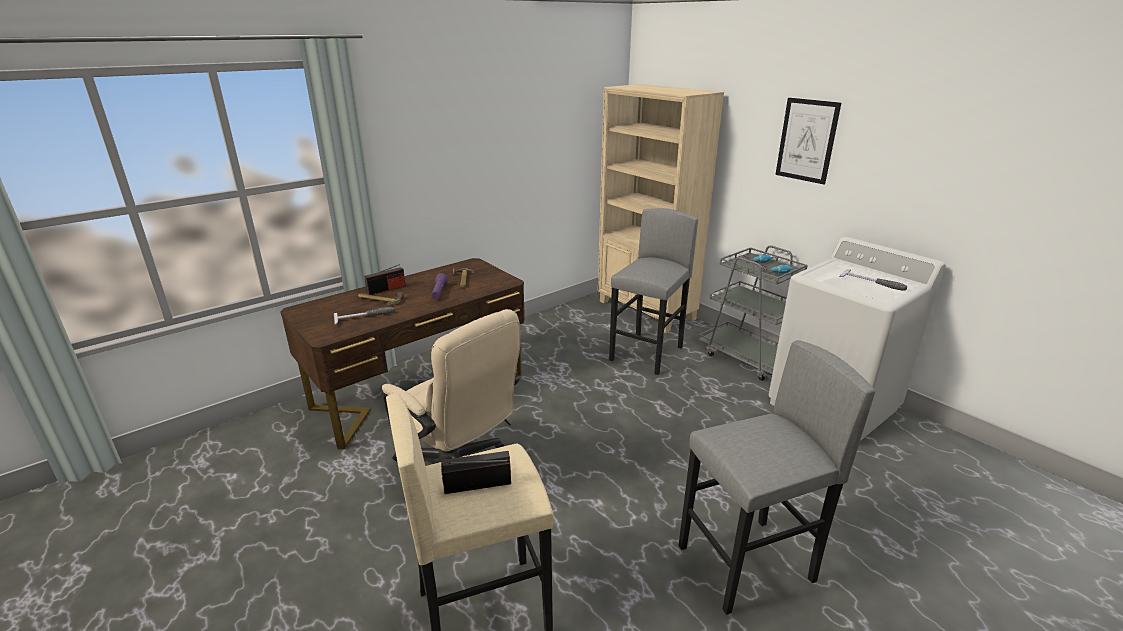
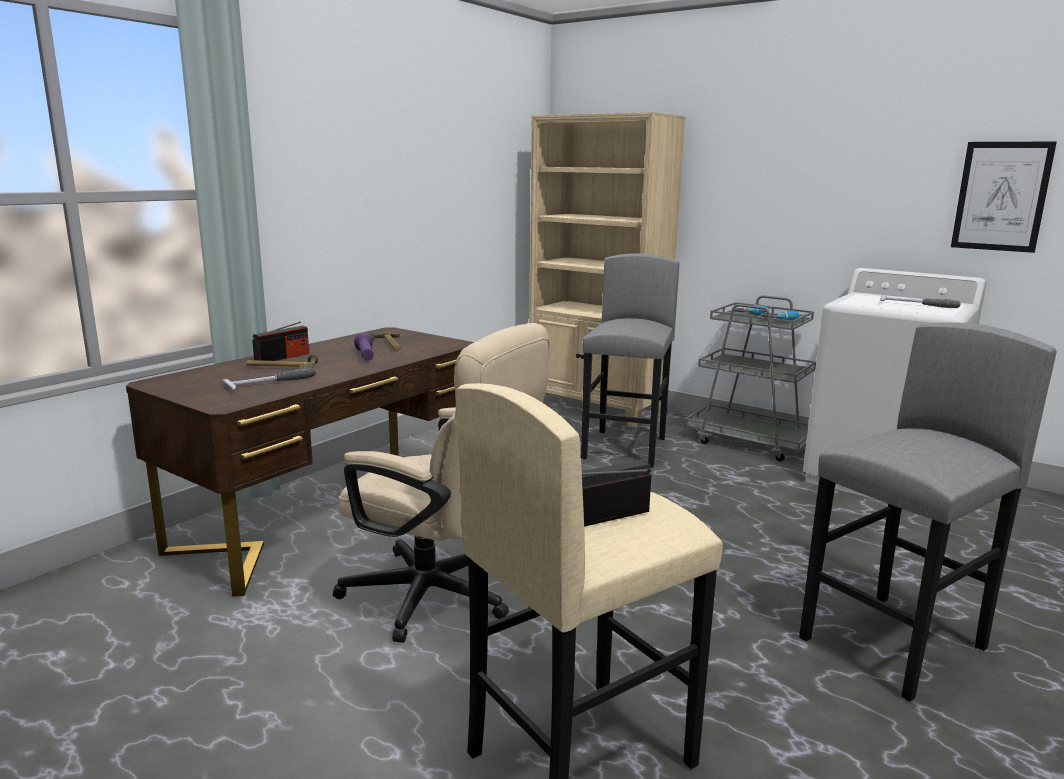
camera: 15 degrees left, 10 degrees down
picture [775,98,841,184] -> picture moved to [951,142,1057,253]

